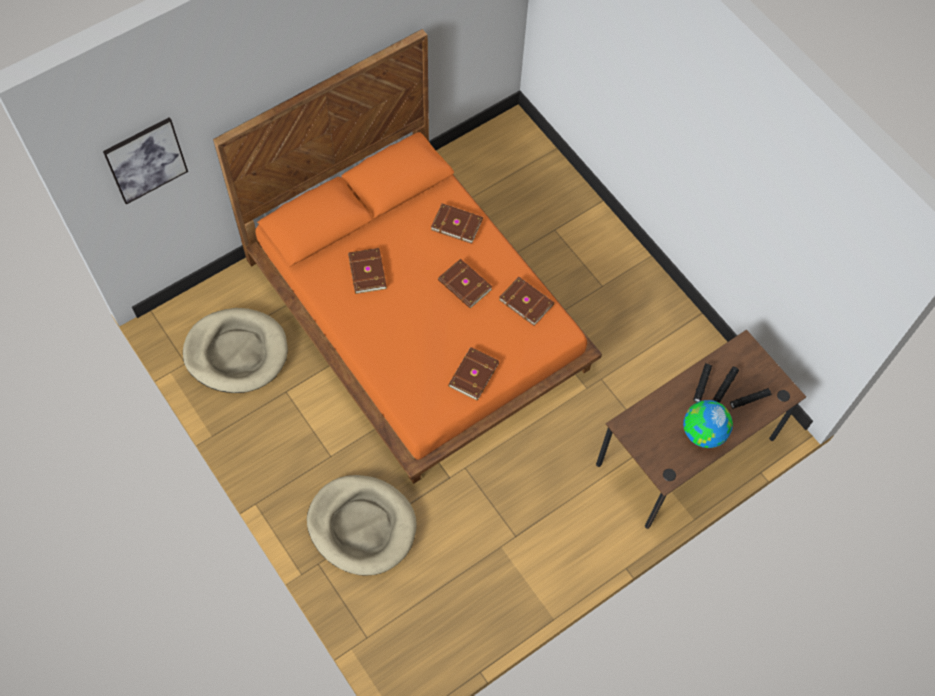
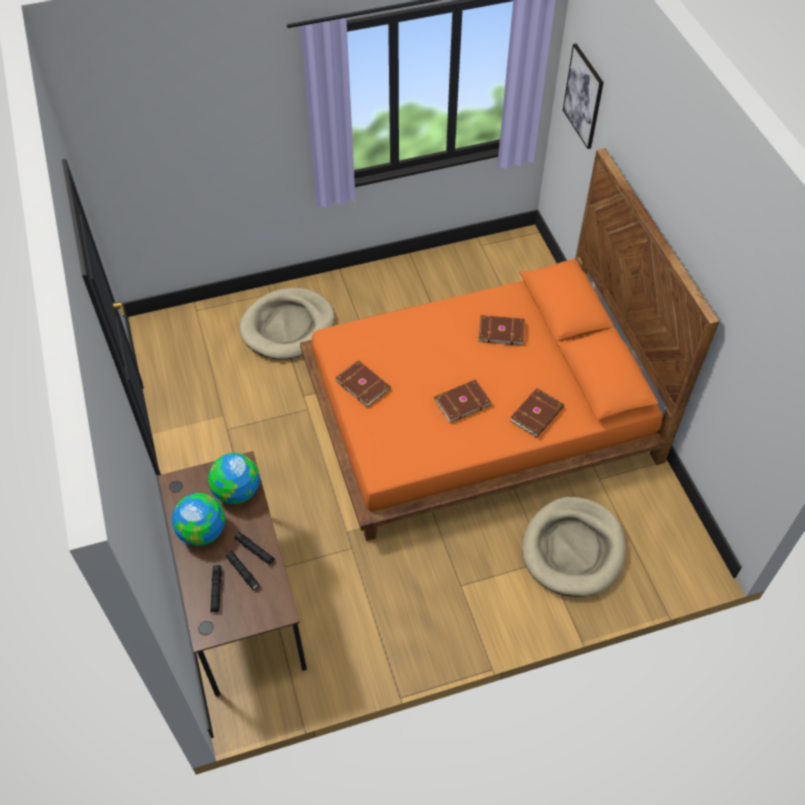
camera: 110 degrees right, 10 degrees down
beige dog bed [183,308,288,393] -> beige dog bed moved to [522,497,626,597]
brown book [499,277,554,326] -> none
none -> globe [208,453,260,504]

